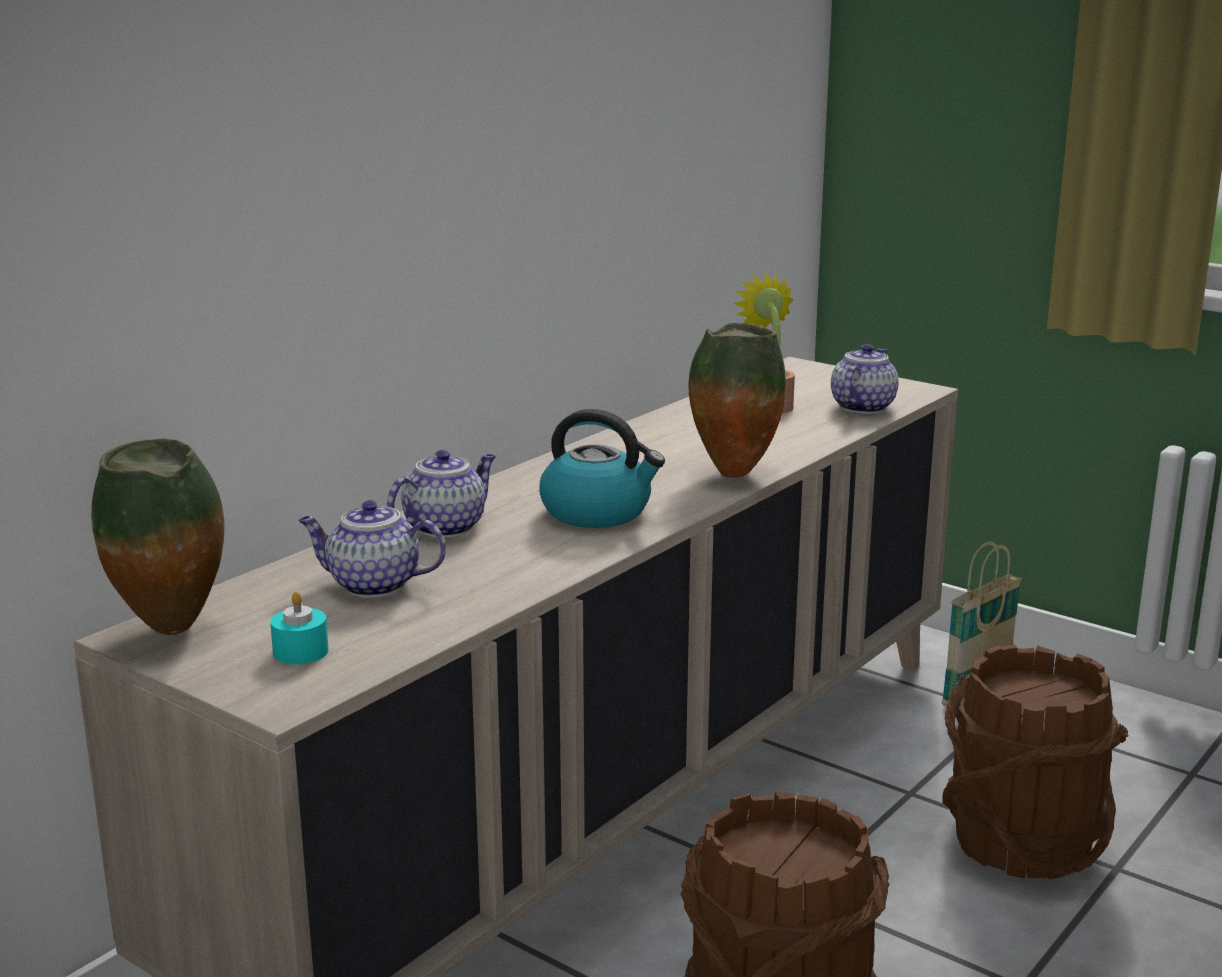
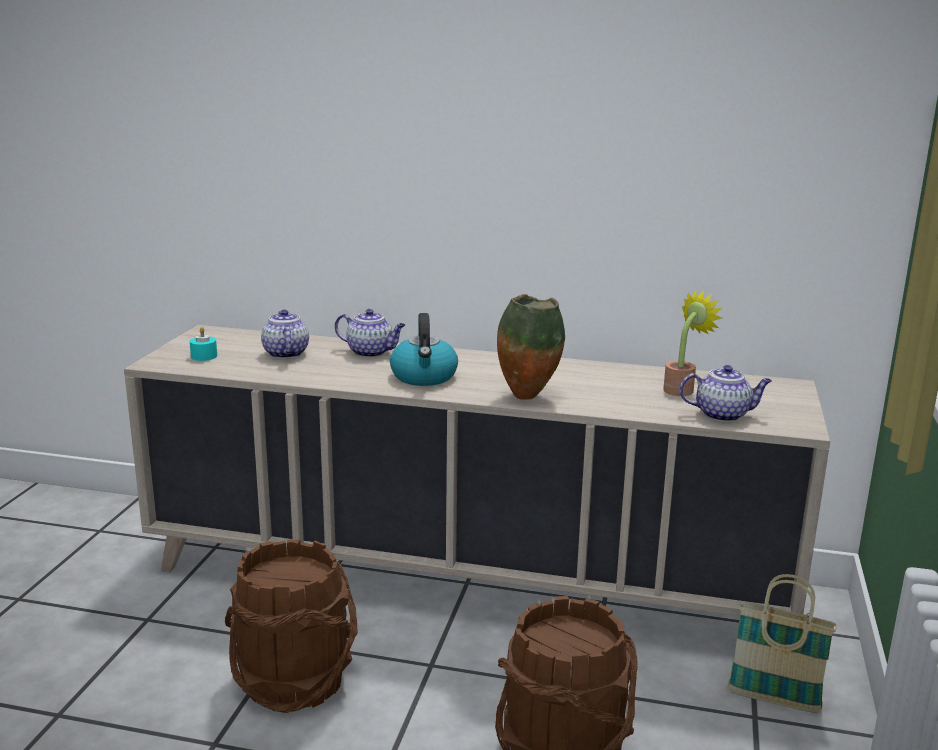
camera: 65 degrees right, 0 degrees up
vase [91,439,224,635] -> none

